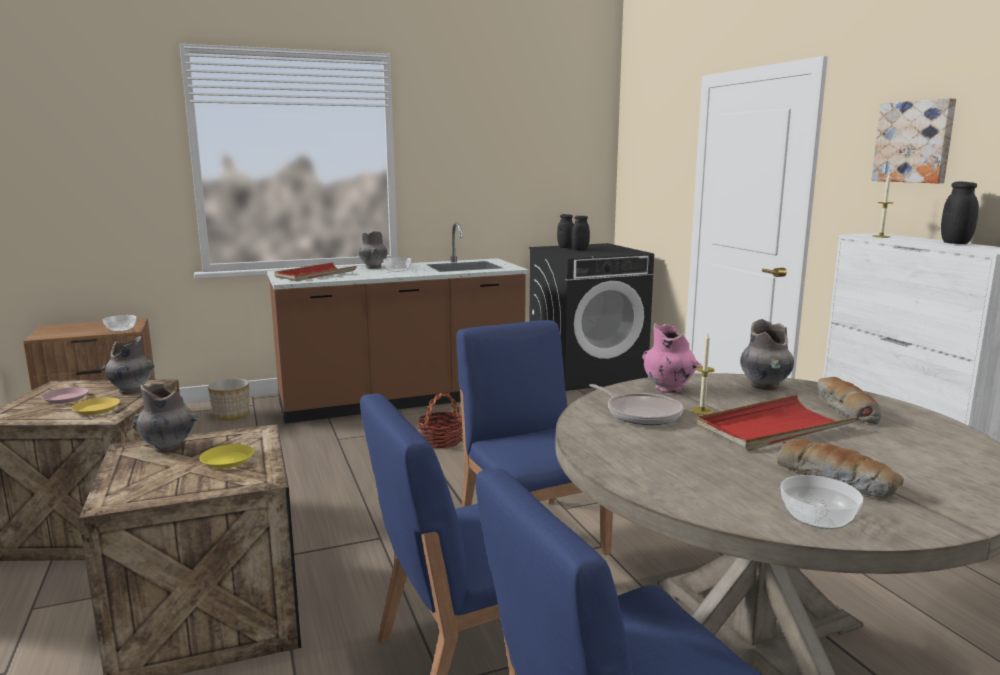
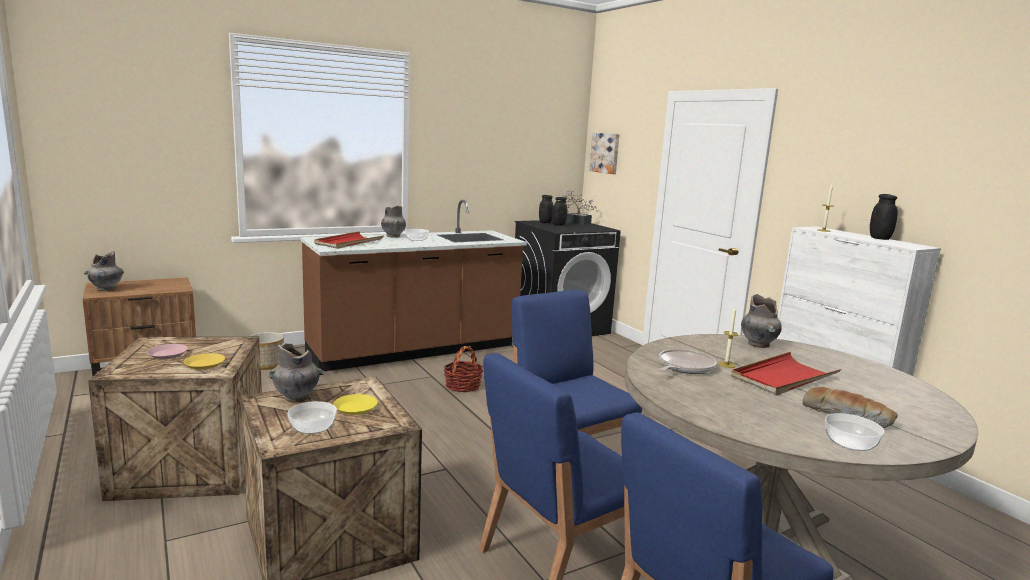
camera: 10 degrees left, 0 degrees up
grey vase [101,336,155,394] -> grey vase moved to [84,251,124,291]
bowl [103,315,136,332] -> bowl moved to [288,401,337,434]
frying pan [589,384,683,425] -> frying pan turned 90 degrees counterclockwise [659,349,717,374]
pink vase [642,323,701,393] -> none
bread [818,377,882,424] -> none
picture [872,98,956,183] -> picture moved to [589,133,620,174]
none -> potted plant [560,190,597,225]

